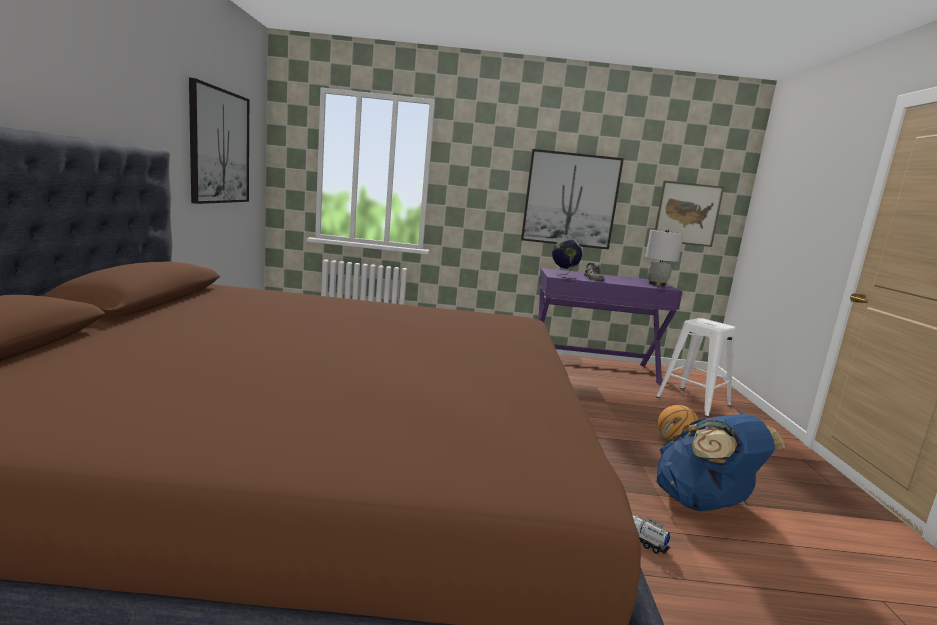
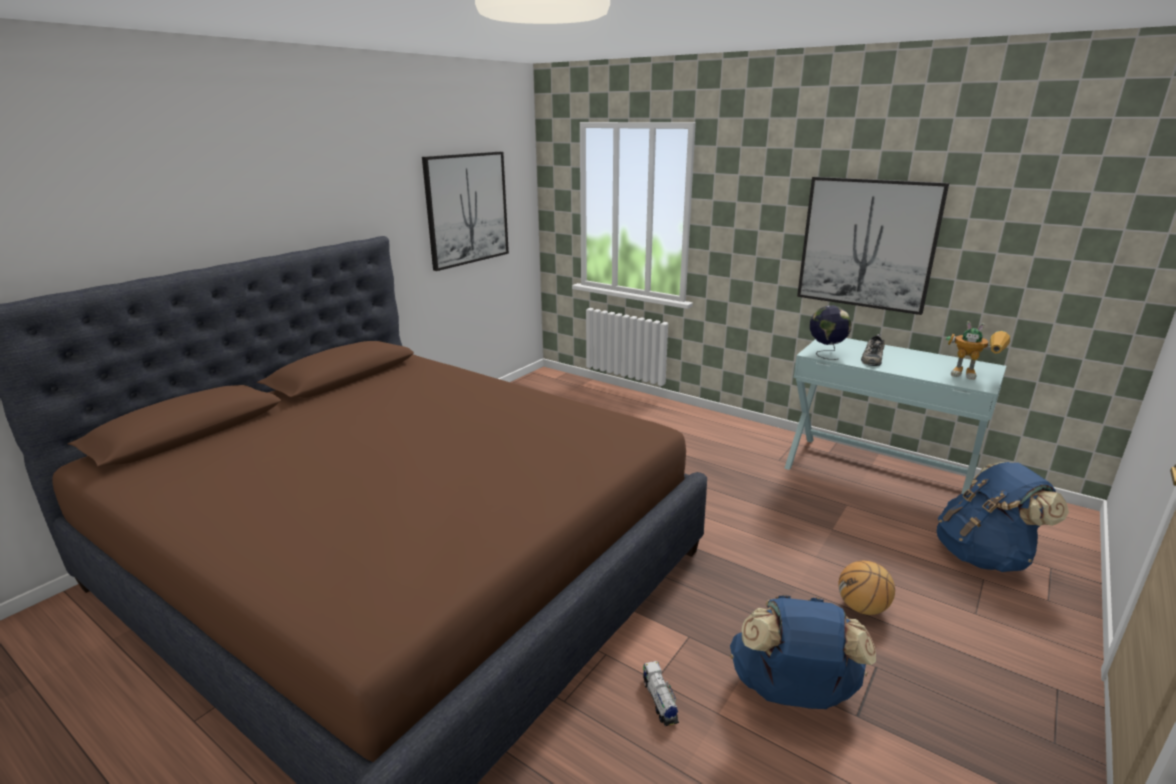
camera: 35 degrees right, 10 degrees up
purple desk [539,268,683,385] -> turquoise desk [784,338,1006,494]
white table lamp [645,229,684,286] -> toy robot [946,321,1010,380]
picture [655,181,724,247] -> none
white stool [656,318,736,417] -> blue backpack [937,462,1069,572]

